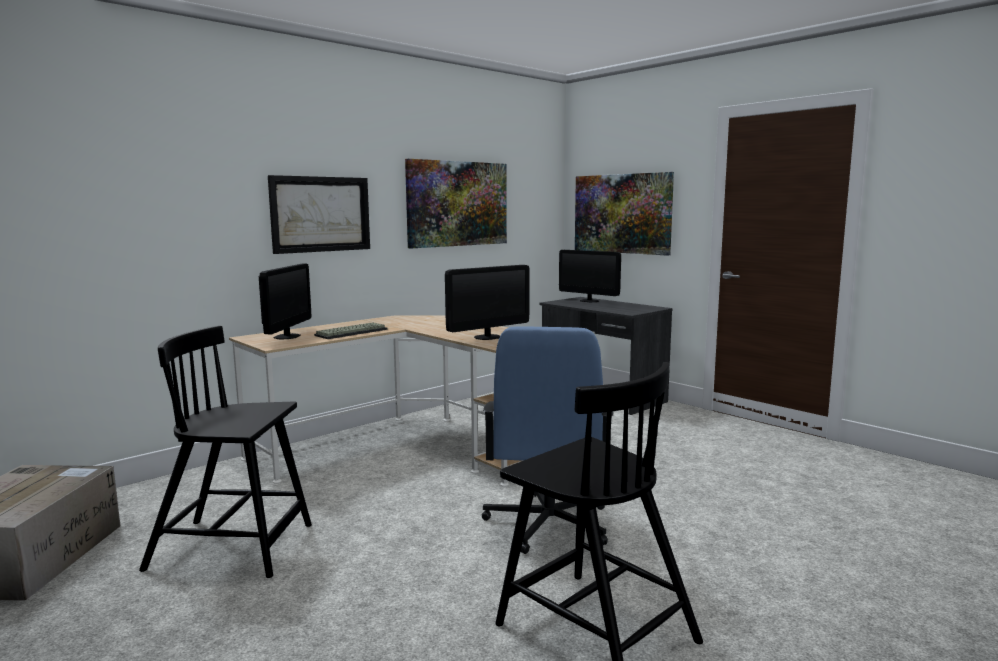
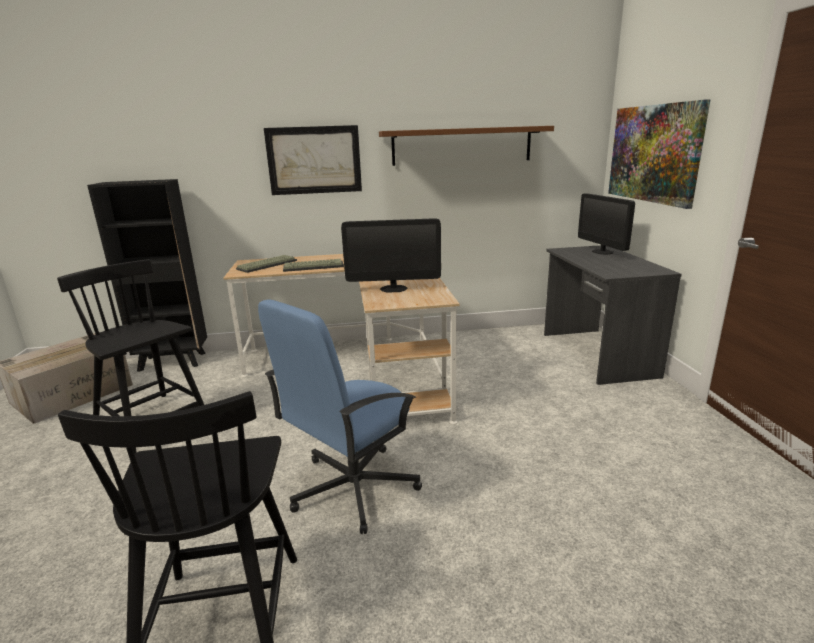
camera: 35 degrees right, 10 degrees up
monitor [259,264,311,339] -> keyboard [236,255,297,273]
picture [405,159,507,248] -> brown shelf [379,126,554,166]
none -> black bookcase [87,179,207,372]

